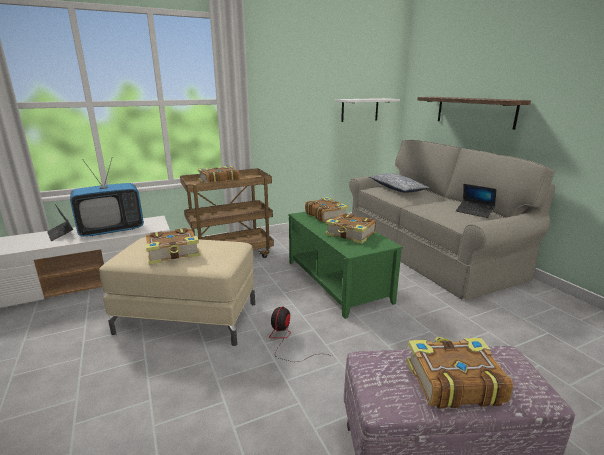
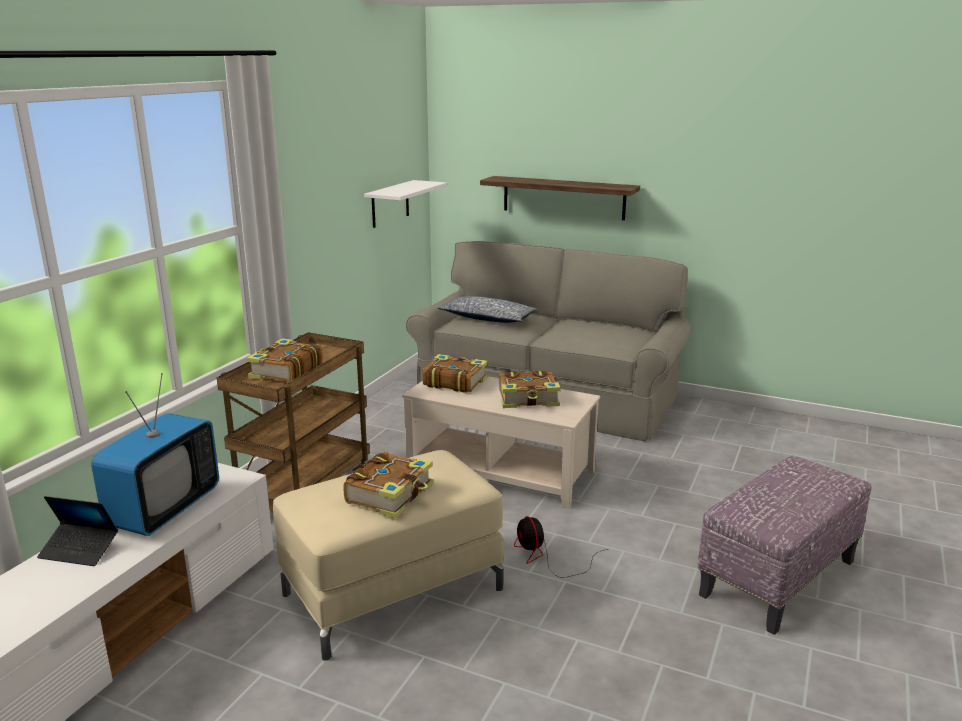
camera: 40 degrees left, 0 degrees up
green coffee table [288,212,403,319] -> beige coffee table [402,376,600,509]
book [406,337,513,409] -> none
laptop [456,184,496,218] -> none

